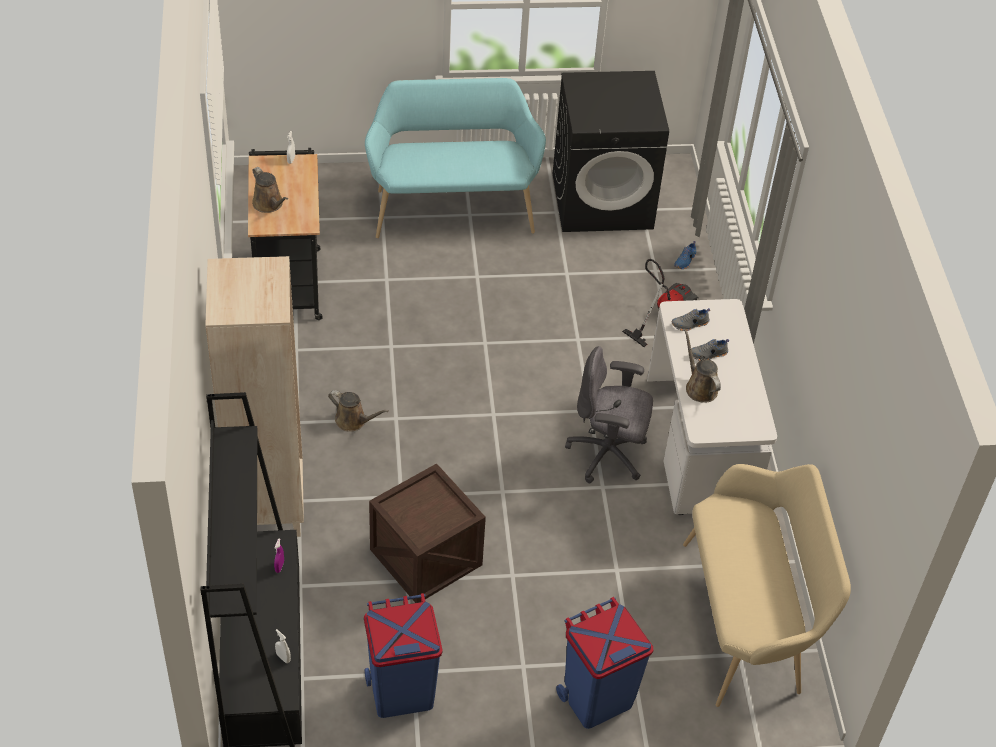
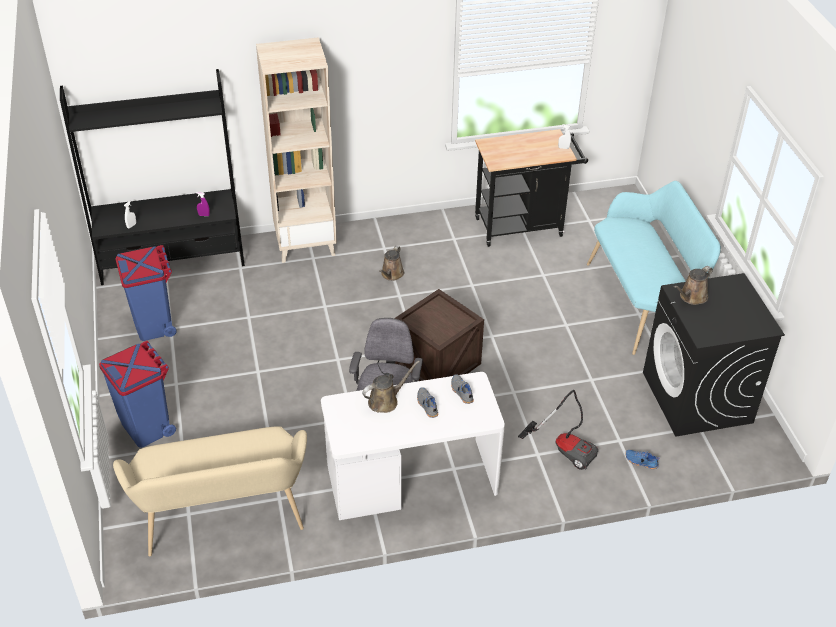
camera: 85 degrees right, 5 degrees down
brown watering can [252,167,288,213] -> brown watering can moved to [674,266,713,305]
crate [369,463,486,603] -> crate moved to [394,289,484,381]

